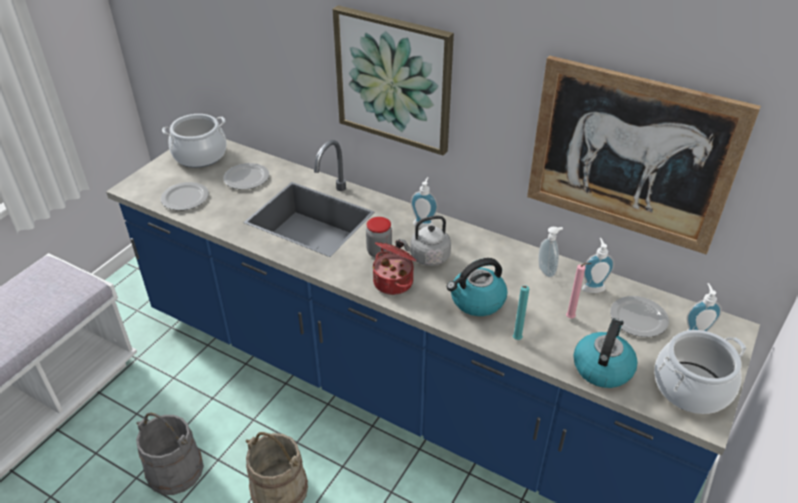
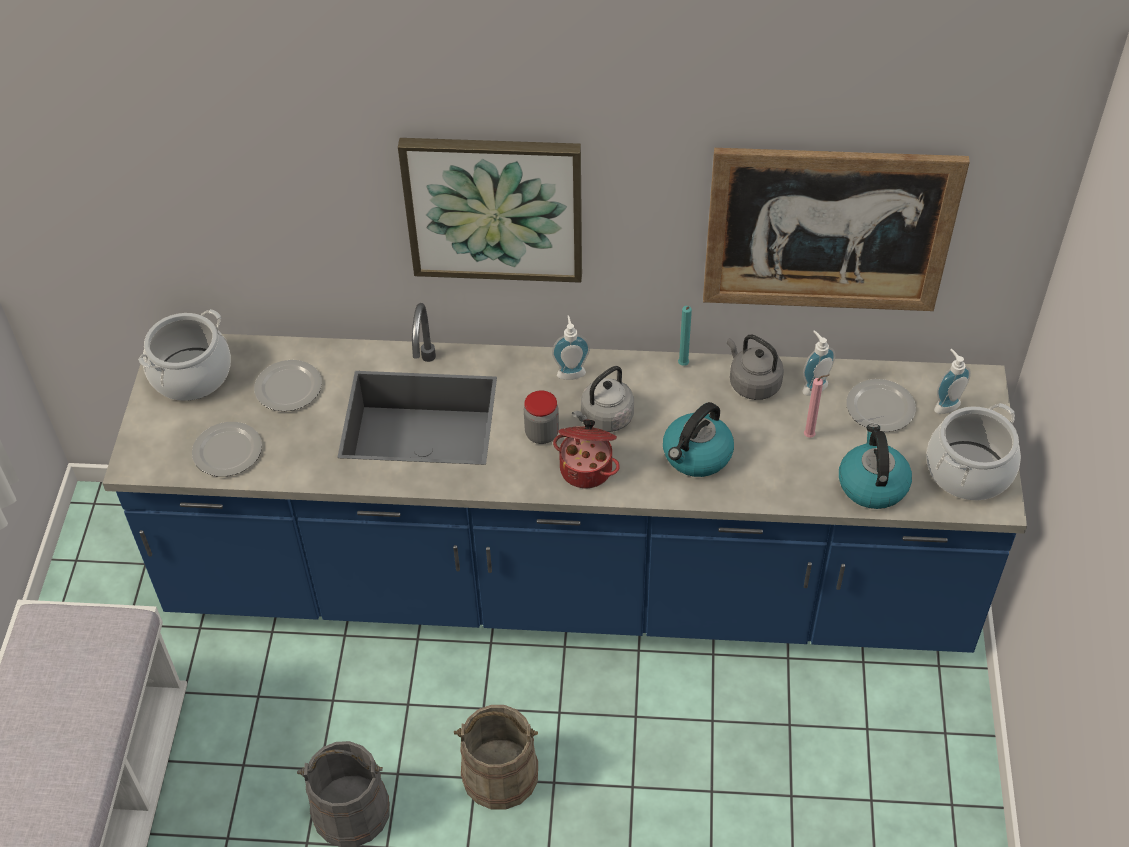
camera: 25 degrees left, 10 degrees up
turquoise candle [513,285,529,340] -> turquoise candle moved to [678,306,692,366]
soap dispenser [538,227,563,277] -> grey kettle [727,335,784,400]

